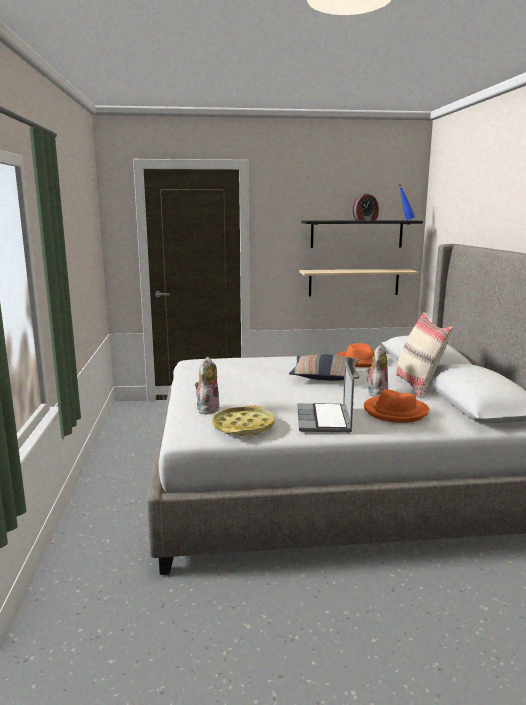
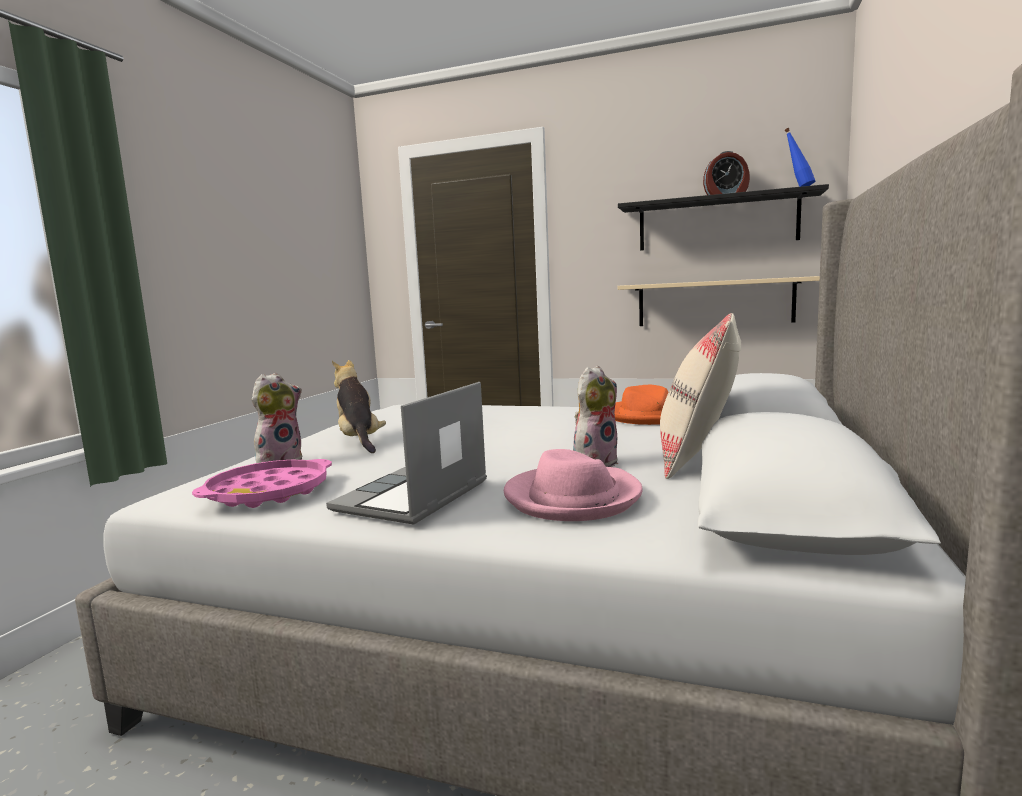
camera: 25 degrees right, 5 degrees down
yellow tray [212,405,275,436] -> pink tray [192,459,332,508]
pillow [289,354,359,381] -> none
orange hat [364,389,430,423] -> pink hat [504,449,643,521]
none -> plush toy [332,360,386,453]

